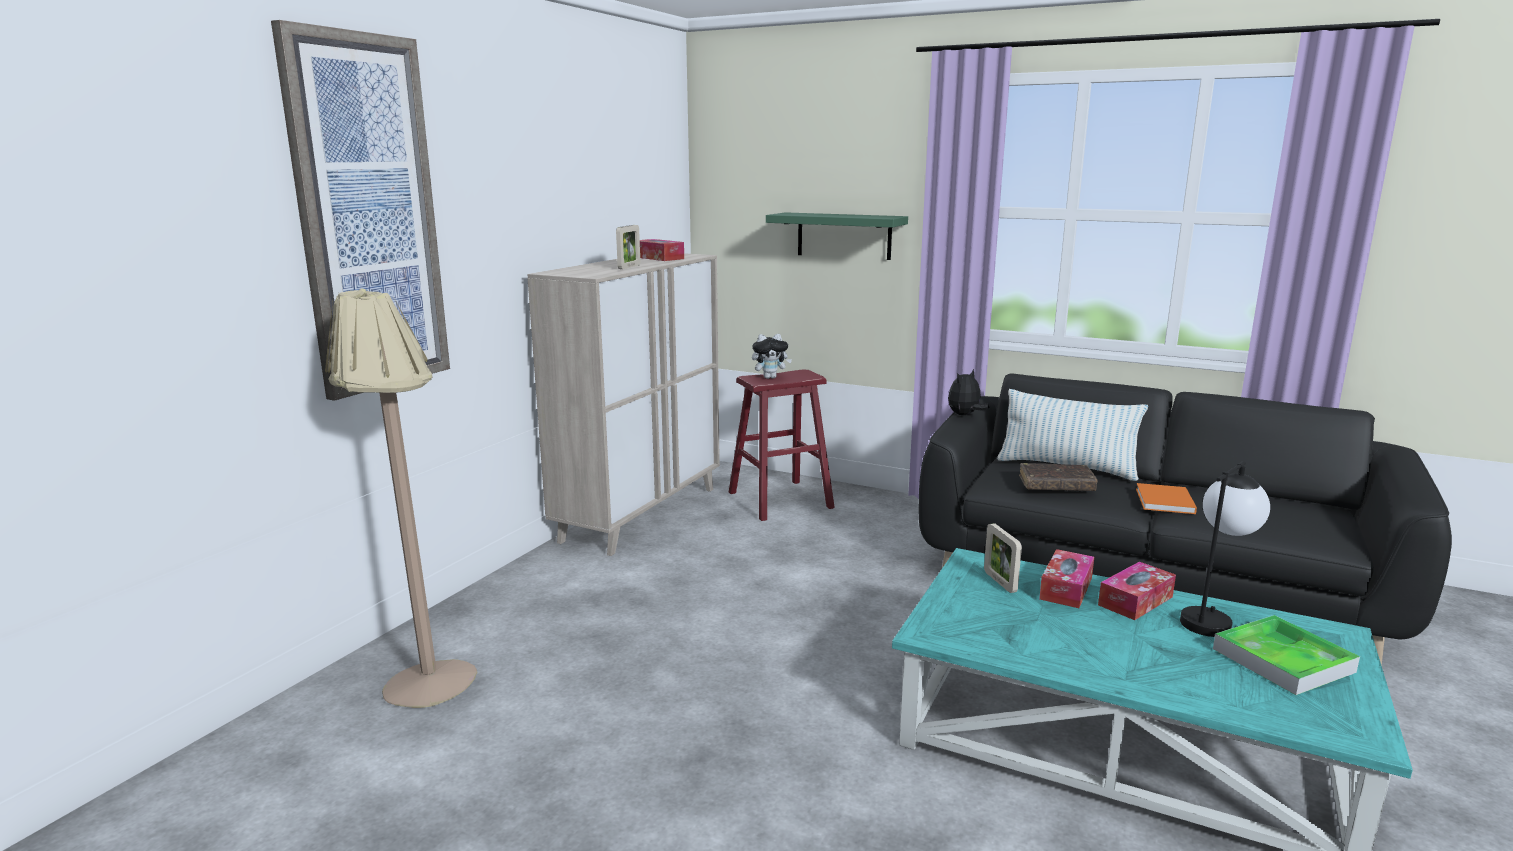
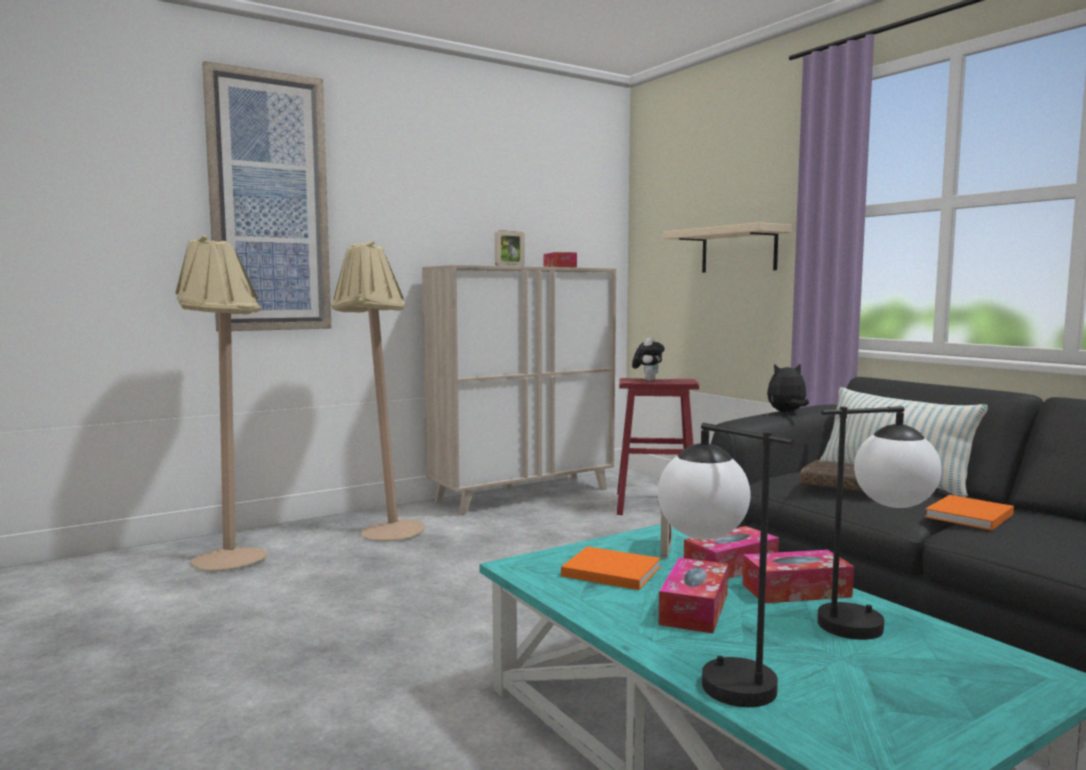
camera: 30 degrees right, 10 degrees down
plush toy [752,334,792,379] -> plush toy turned 90 degrees counterclockwise [632,337,665,381]
green shelf [766,212,908,260] -> beige shelf [663,222,792,272]
tray [1213,615,1360,695] -> none
none -> beige floor lamp [331,240,425,541]
none -> orange book [561,546,661,590]
none -> table lamp [658,423,794,707]
none -> tissue box [659,558,728,634]

